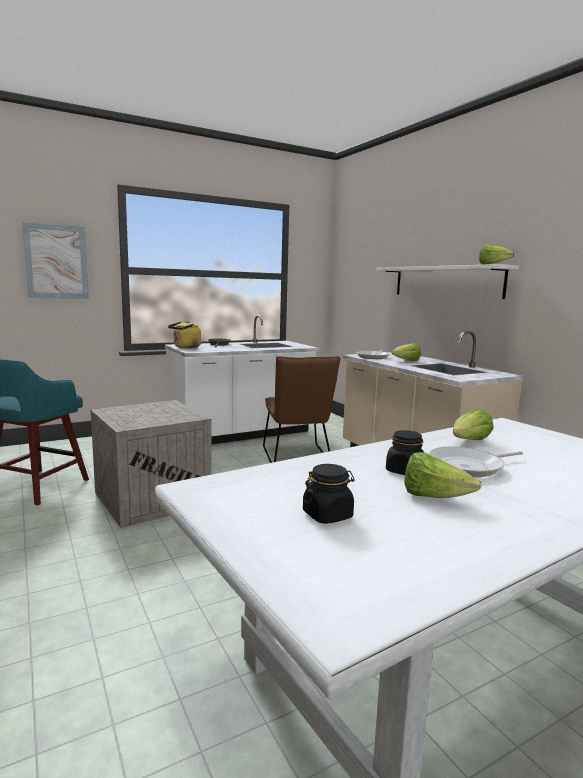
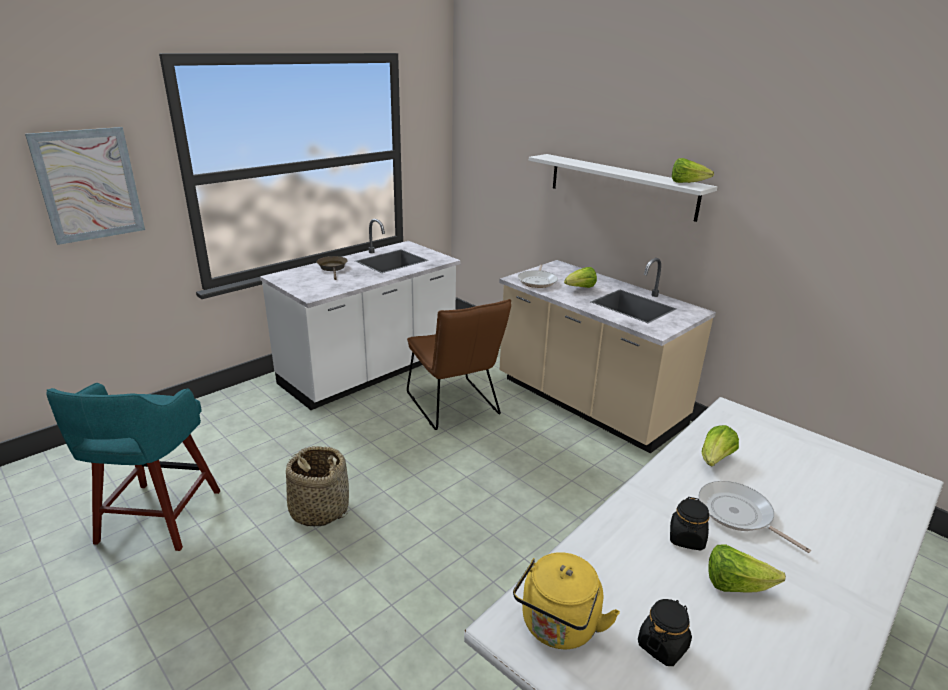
camera: 15 degrees left, 15 degrees up
crate [90,400,212,528] -> basket [286,446,349,527]
yellow kettle [168,321,201,348] -> yellow kettle moved to [513,552,620,649]
frying pan [429,446,523,477] -> frying pan turned 90 degrees clockwise [698,481,811,553]

